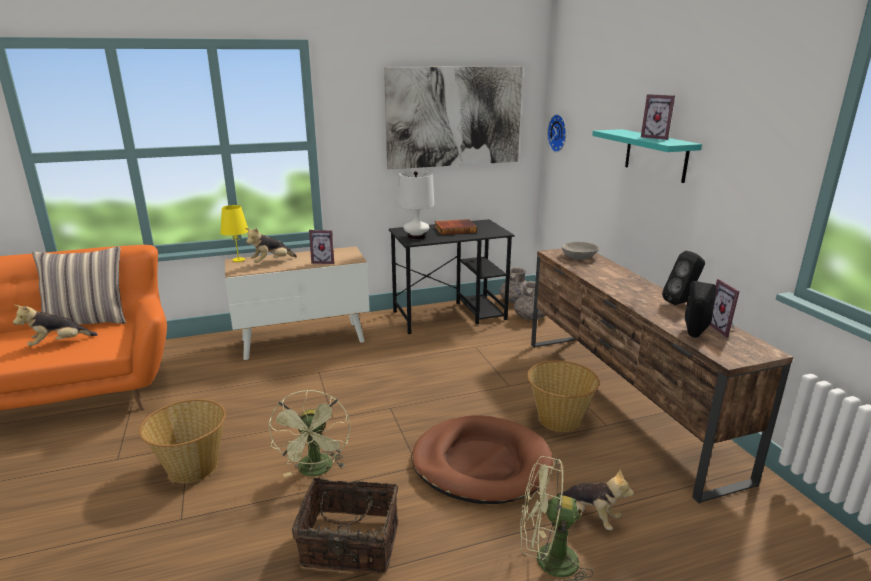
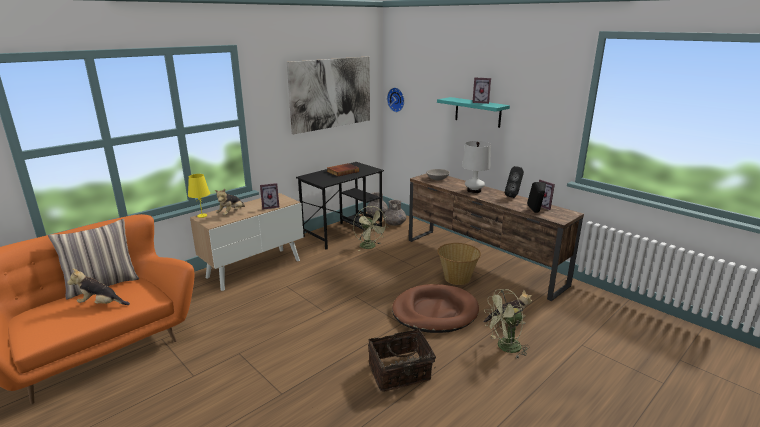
camera: 25 degrees left, 0 degrees up
plush toy [13,305,98,346] -> plush toy turned 60 degrees clockwise [67,268,130,305]
basket [139,399,226,483] -> none
green fan [268,390,350,477] -> green fan moved to [353,206,387,251]
white table lamp [398,171,434,240] -> white table lamp moved to [462,141,491,193]

